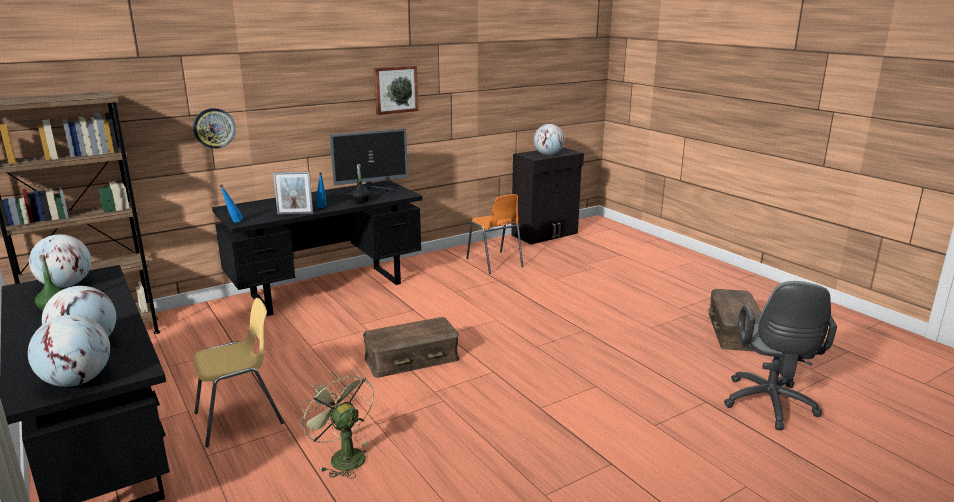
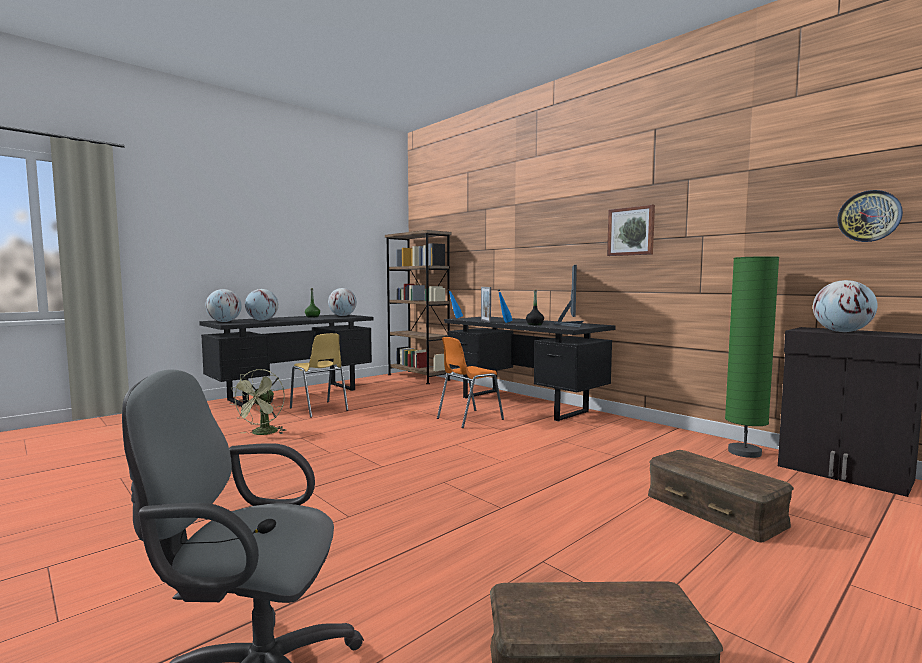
camera: 80 degrees right, 15 degrees down
wall clock [193,108,236,149] -> wall clock moved to [837,190,903,242]
green fan [299,370,374,479] -> green fan turned 150 degrees clockwise [231,369,286,435]
monitor [330,129,408,196] -> monitor turned 135 degrees counterclockwise [554,265,583,327]
brown storage box [363,317,459,378] -> brown storage box moved to [648,450,794,543]
orange chair [466,194,523,274] -> orange chair moved to [437,337,504,428]
none -> green floor lamp [725,256,779,458]

